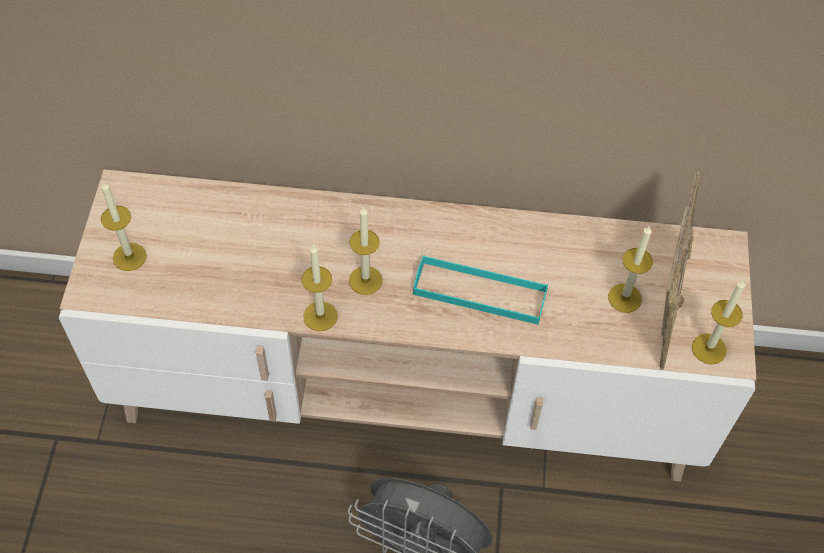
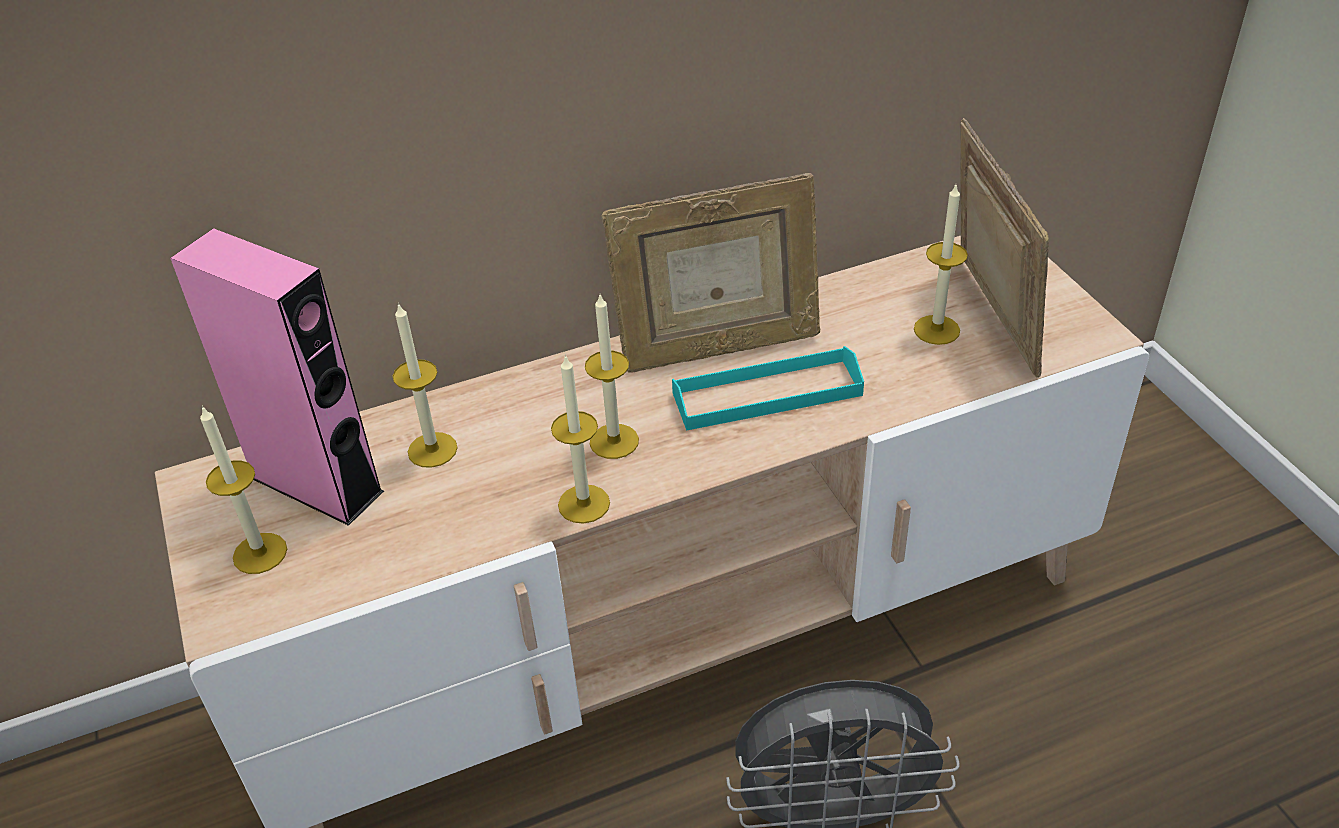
camera: 25 degrees left, 15 degrees down
candle [692,279,745,365] -> candle moved to [393,303,458,468]
none -> pink speaker [170,228,384,526]
none -> picture frame [602,173,820,373]

